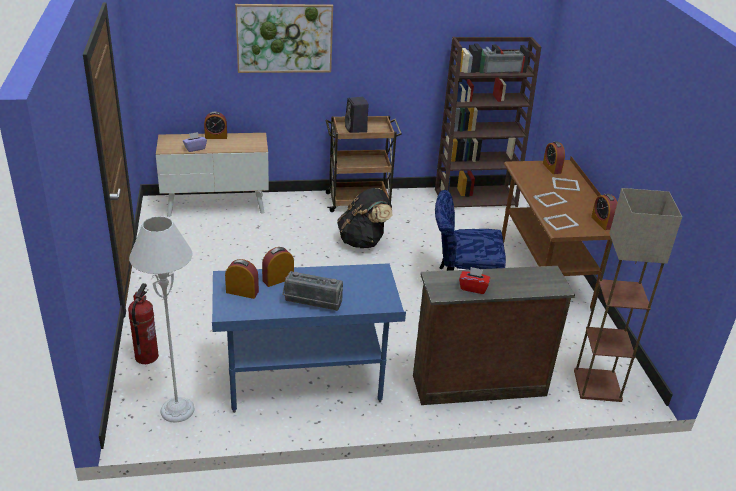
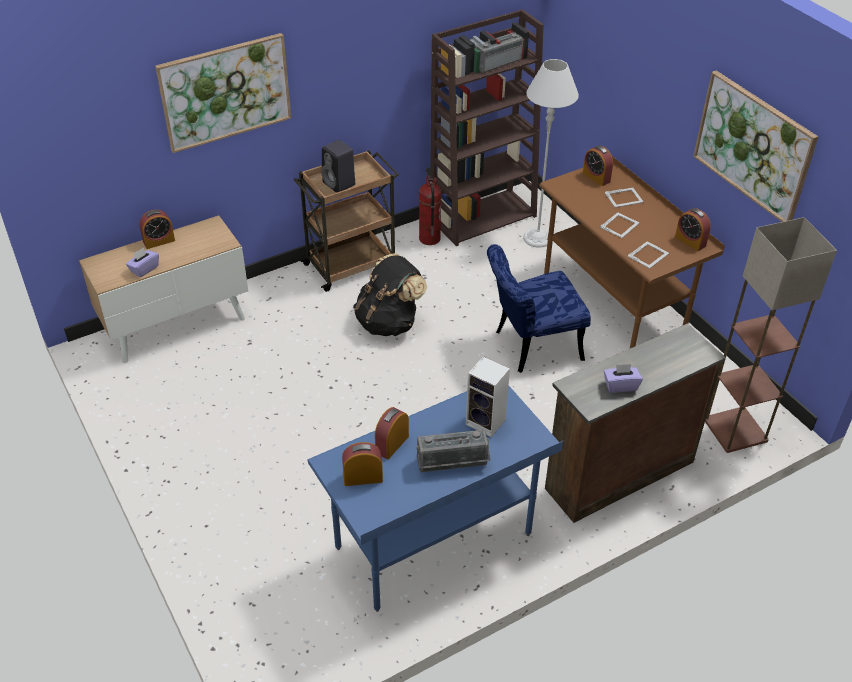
camera: 20 degrees left, 10 degrees up
fire extinguisher [128,283,159,364] -> fire extinguisher moved to [419,167,442,245]
grey floor lamp [129,216,195,423] -> grey floor lamp moved to [523,59,579,248]
red tissue box [459,267,490,294] -> purple tissue box [604,364,643,393]
none -> speaker [466,356,510,437]
none -> picture [693,71,818,222]

